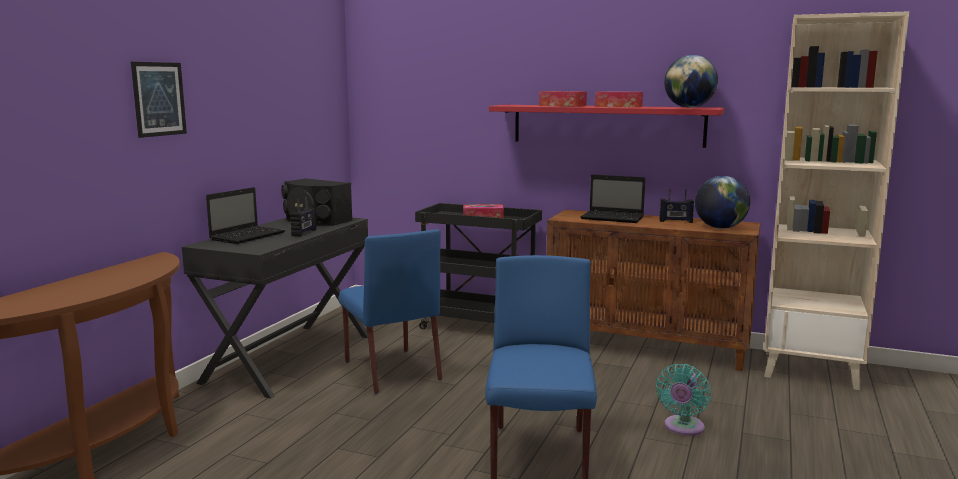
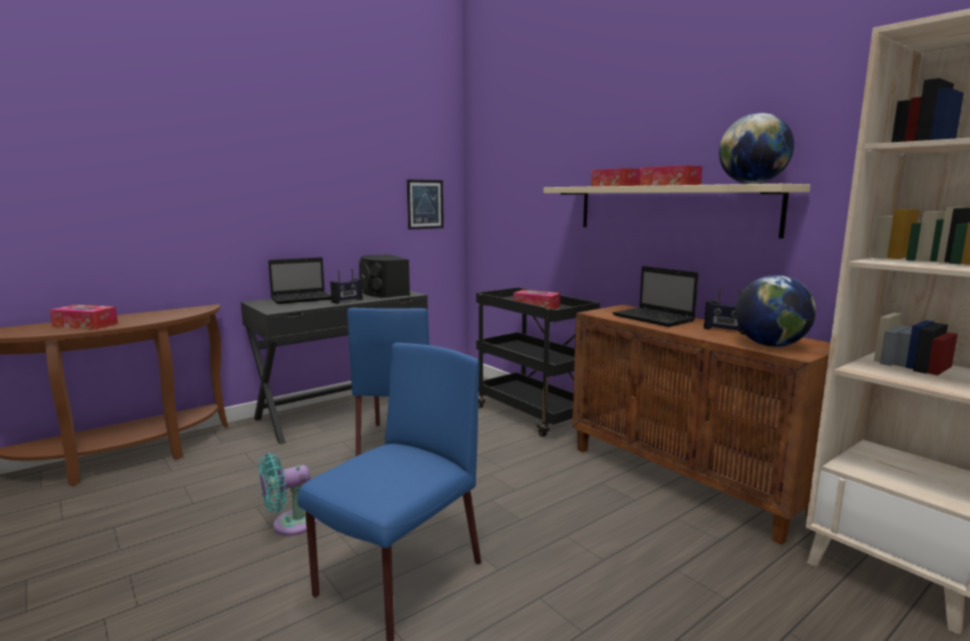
camera: 30 degrees right, 0 degrees up
picture [131,62,187,138] -> picture moved to [407,179,444,230]
red shelf [489,105,725,148] -> beige shelf [544,184,811,239]
turquoise fan [656,364,711,436] -> turquoise fan moved to [259,453,318,536]
none -> tissue box [50,305,118,330]

